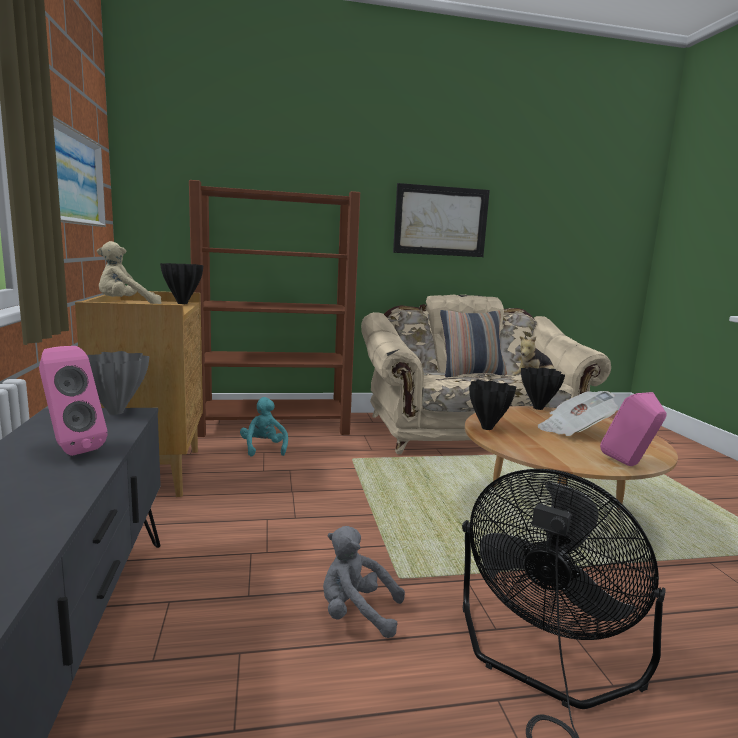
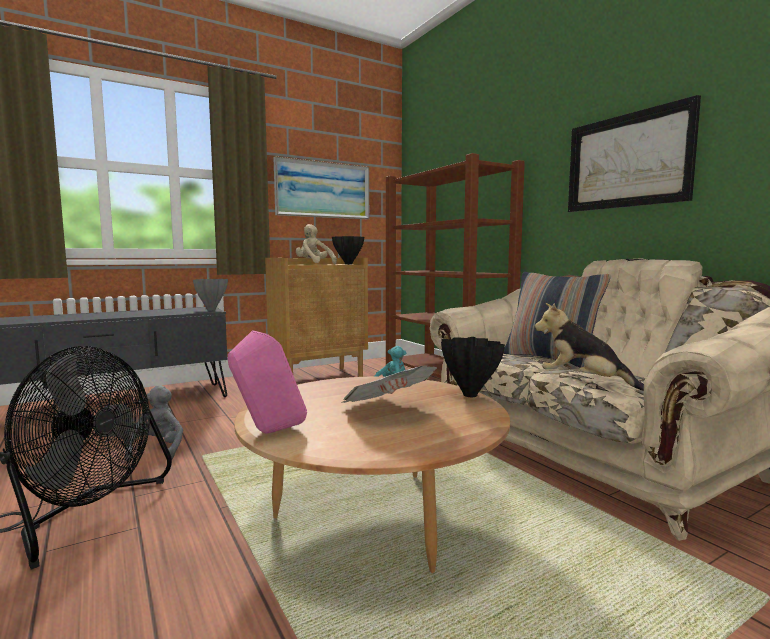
camera: 70 degrees right, 5 degrees down
pink speaker [39,346,108,456] -> none
black vase [469,380,516,430] -> none

